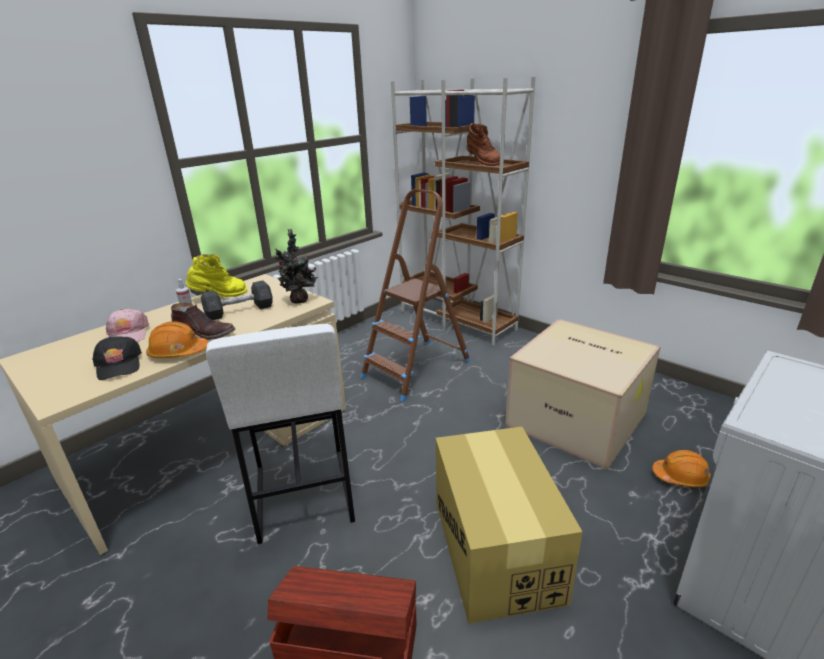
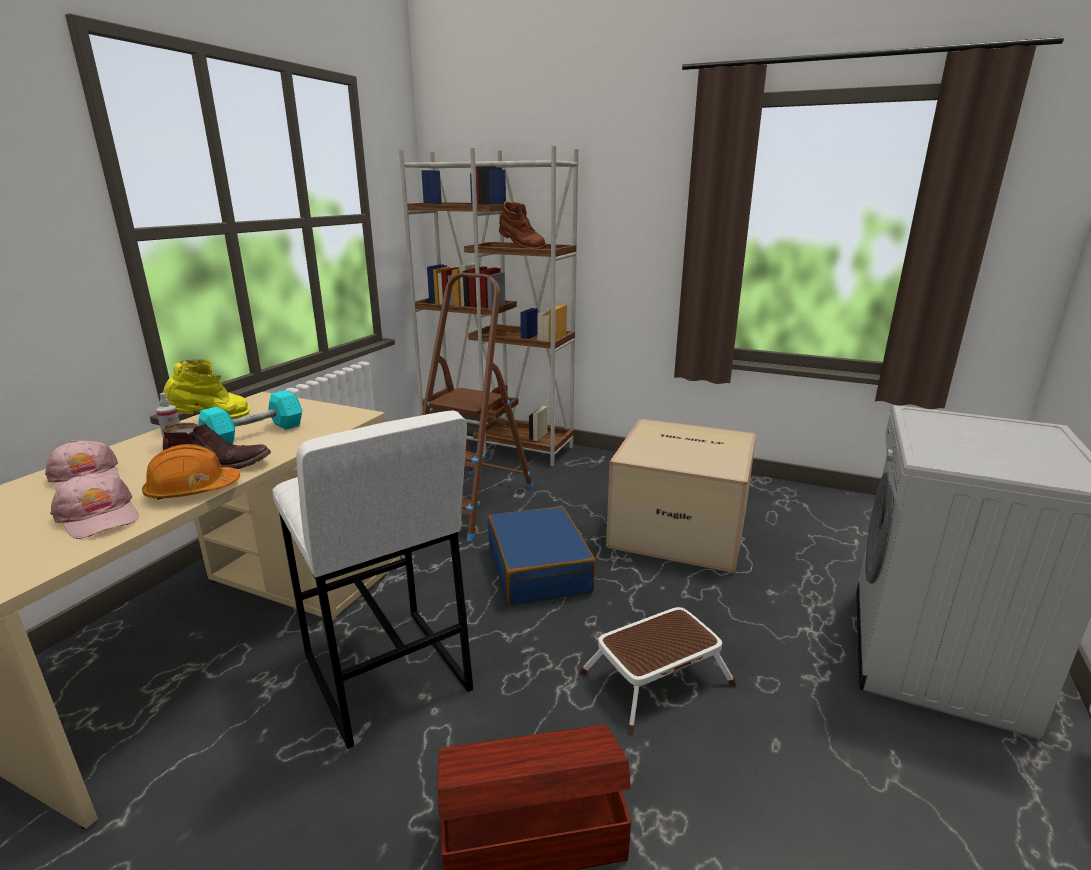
camera: 20 degrees left, 5 degrees down
black cap [92,336,142,380] -> pink cap [50,473,139,539]
grey dumbbell [201,280,273,320] -> turquoise dumbbell [198,390,302,444]
potted plant [275,229,318,304] -> none
cardboard box [436,427,583,624] -> brown step ladder [579,607,736,735]
orange hard hat [652,450,711,487] -> none
none -> blue suitcase [487,506,596,606]

